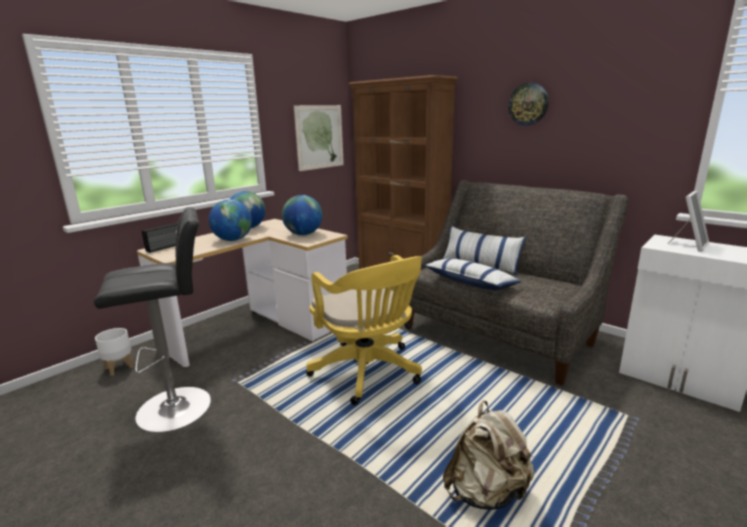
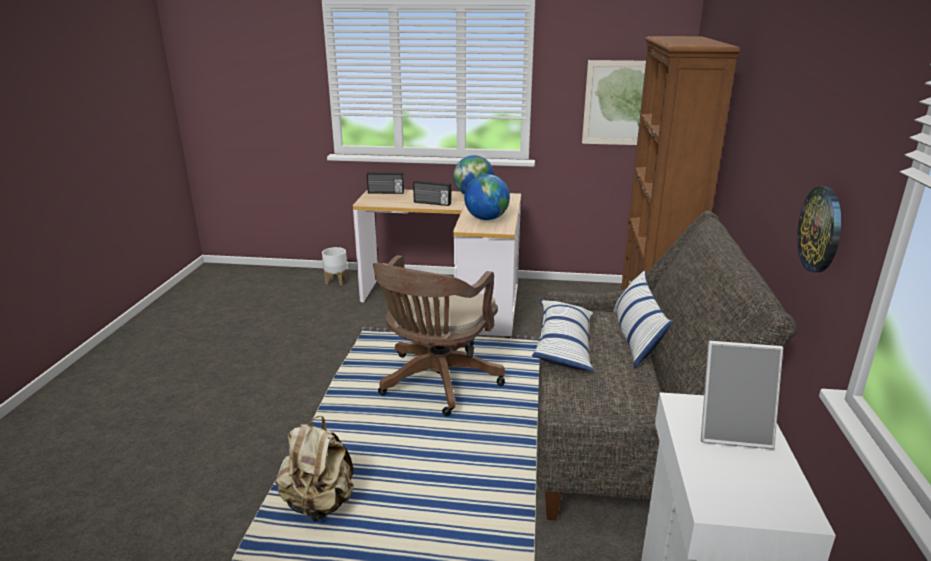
camera: 55 degrees right, 5 degrees up
black stool [94,207,211,433] -> none
globe [209,199,252,241] -> radio [413,180,451,206]
yellow office chair [306,255,422,405] -> brown office chair [373,255,505,416]
wall clock [508,83,549,126] -> wall clock moved to [797,186,841,272]

